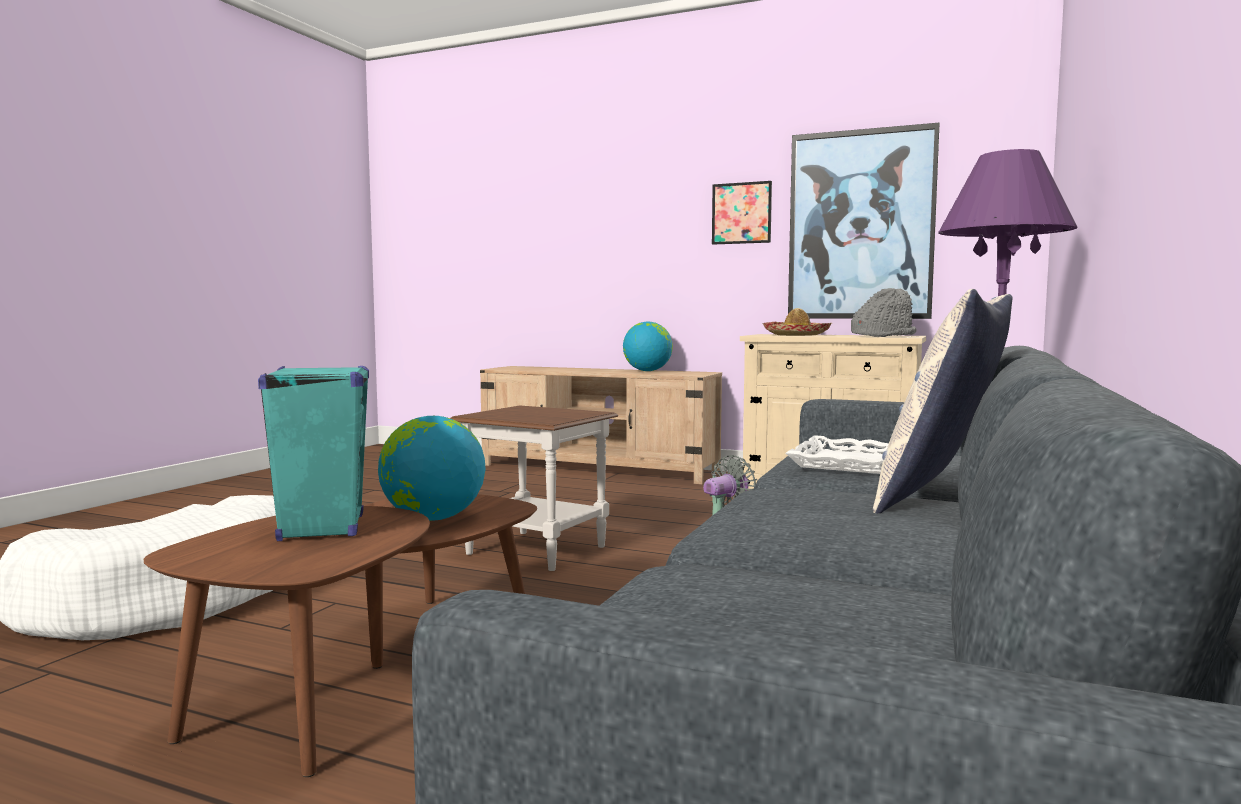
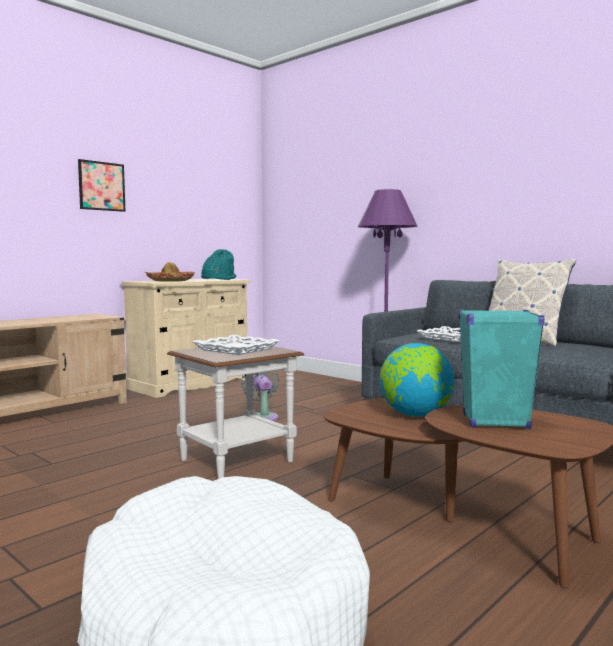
camera: 70 degrees left, 0 degrees up
globe [623,322,673,371] -> none
picture [788,122,940,319] -> none
grey hat [851,288,917,337] -> turquoise hat [201,249,236,280]
none -> white tray [193,335,279,355]

